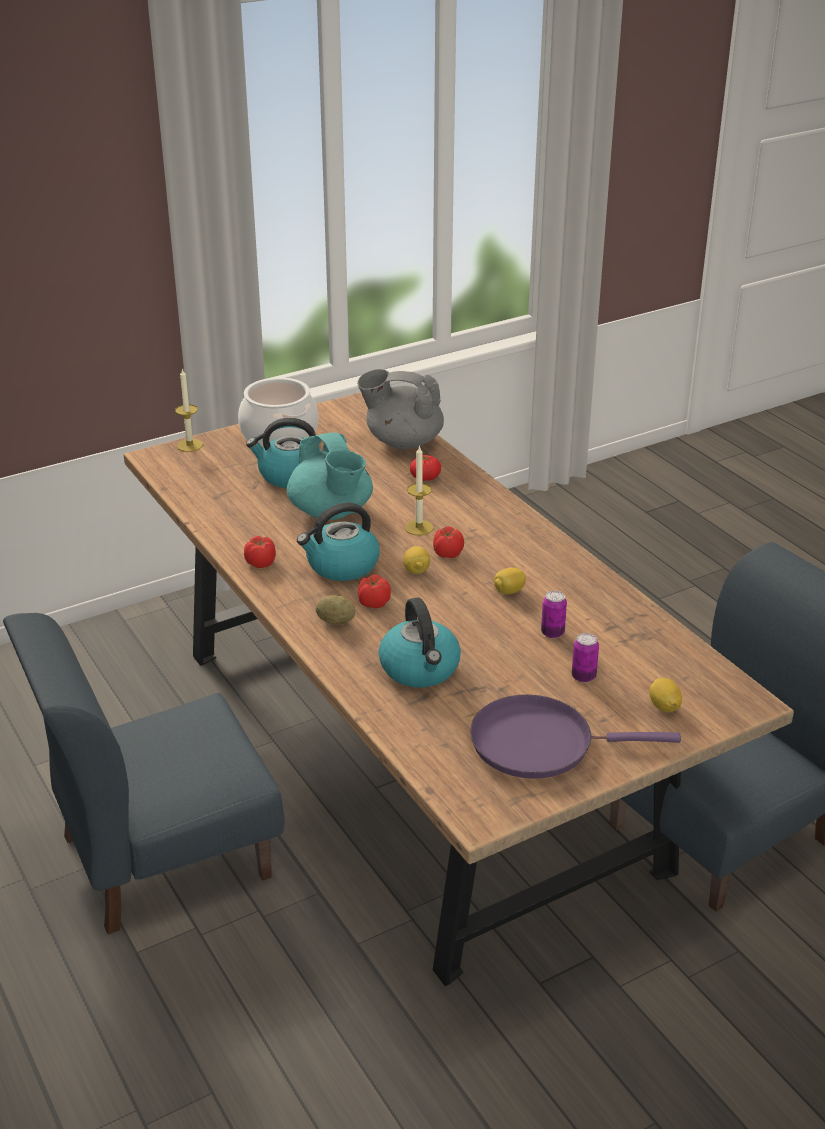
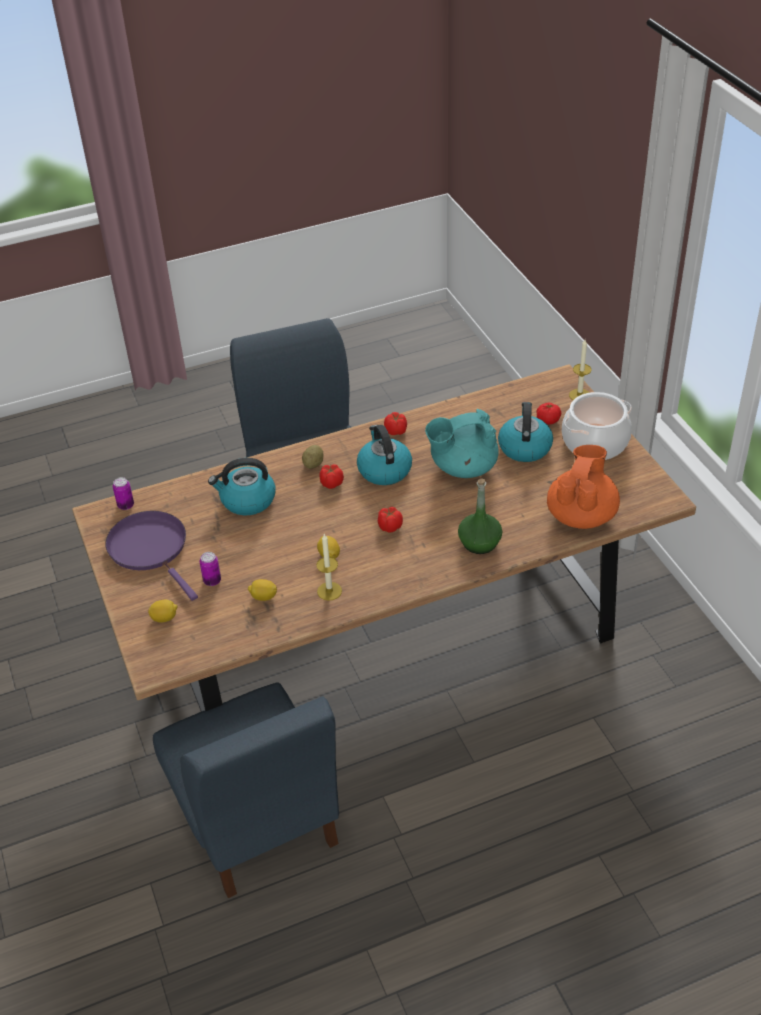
camera: 100 degrees right, 10 degrees up
grey teapot [357,369,444,449] -> orange teapot [547,445,620,529]
lemon [403,546,430,574] -> lemon moved to [248,579,277,601]
candle [405,445,434,536] -> candle moved to [316,534,342,601]
tomato [410,455,441,481] -> tomato moved to [536,402,561,425]
purple frying pan [470,695,681,779] -> purple frying pan turned 45 degrees counterclockwise [105,511,198,601]
can [541,591,567,638] -> can moved to [113,477,134,510]
none -> green bottle [458,478,502,554]

